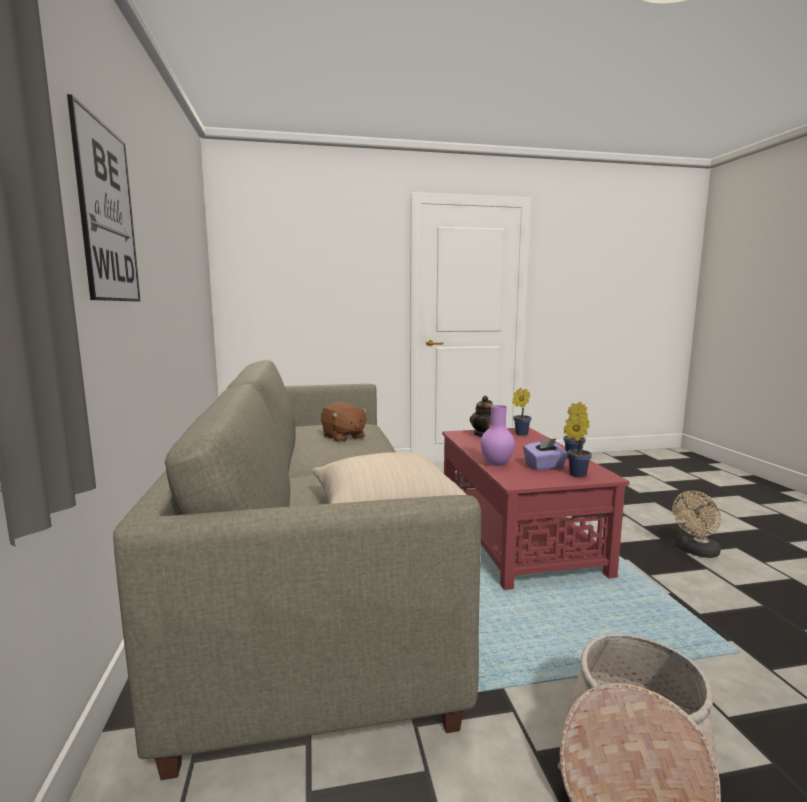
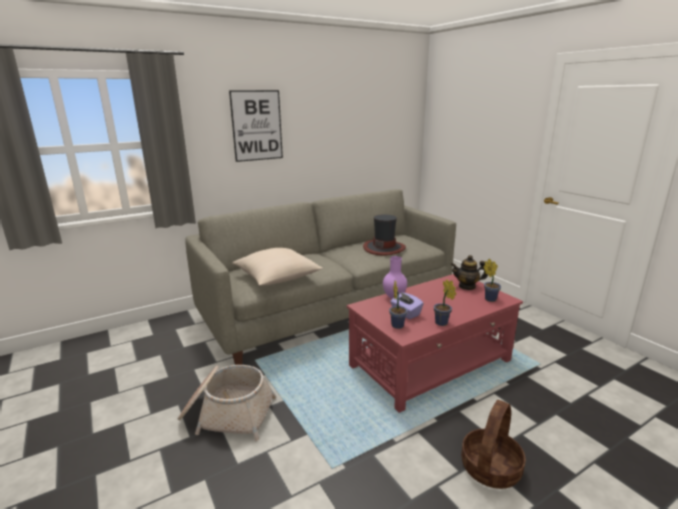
camera: 70 degrees right, 10 degrees up
brown plush toy [321,402,368,442] -> hat [363,214,406,256]
beige fan [672,491,721,558] -> basket [461,400,526,489]

